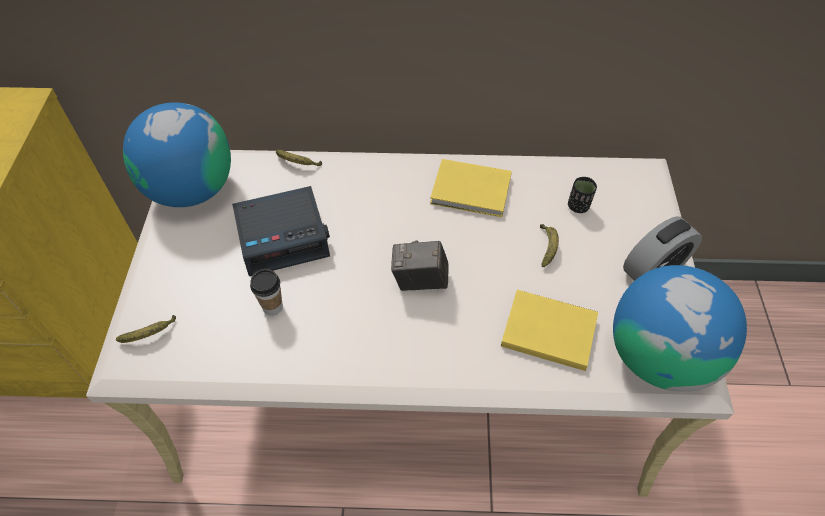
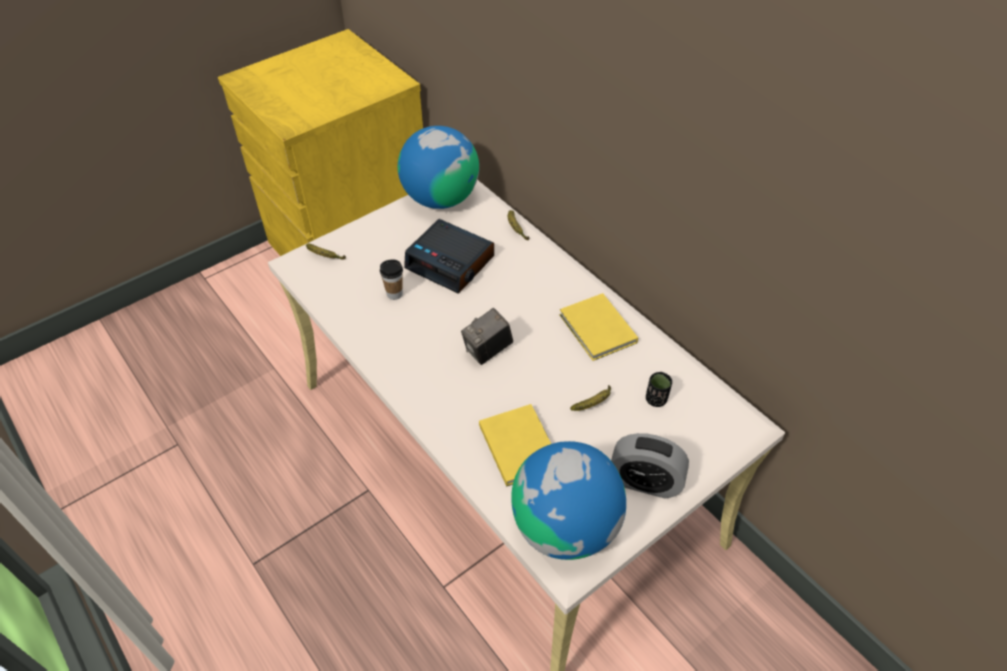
camera: 50 degrees right, 5 degrees down
camera [391,240,449,291] -> camera turned 90 degrees counterclockwise [461,308,513,365]

